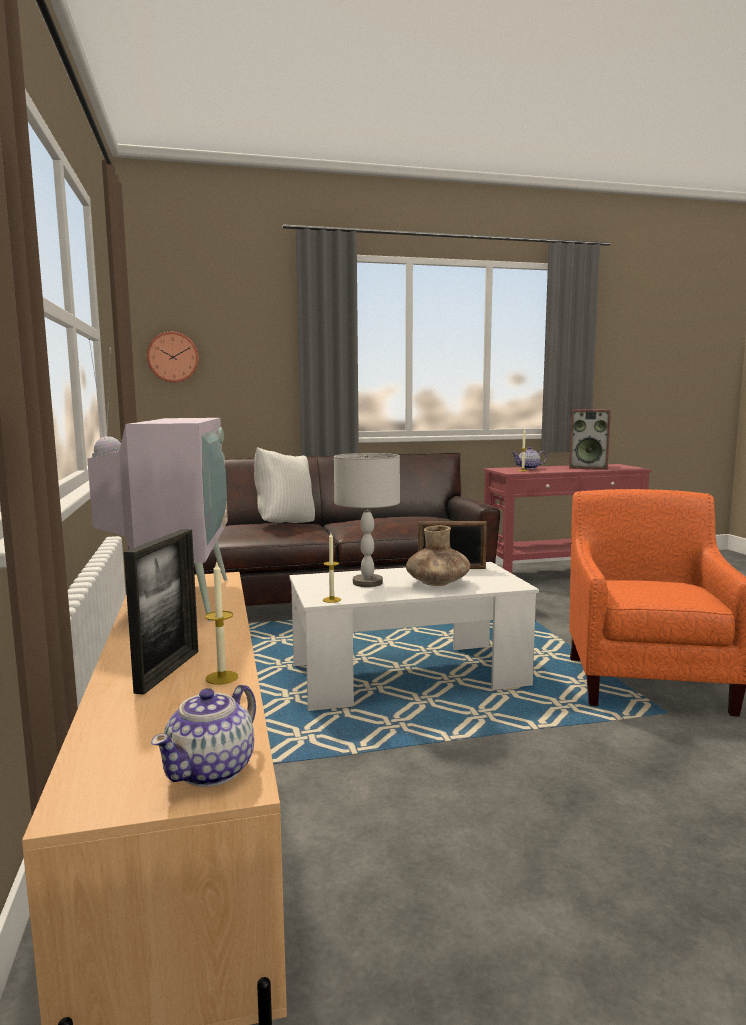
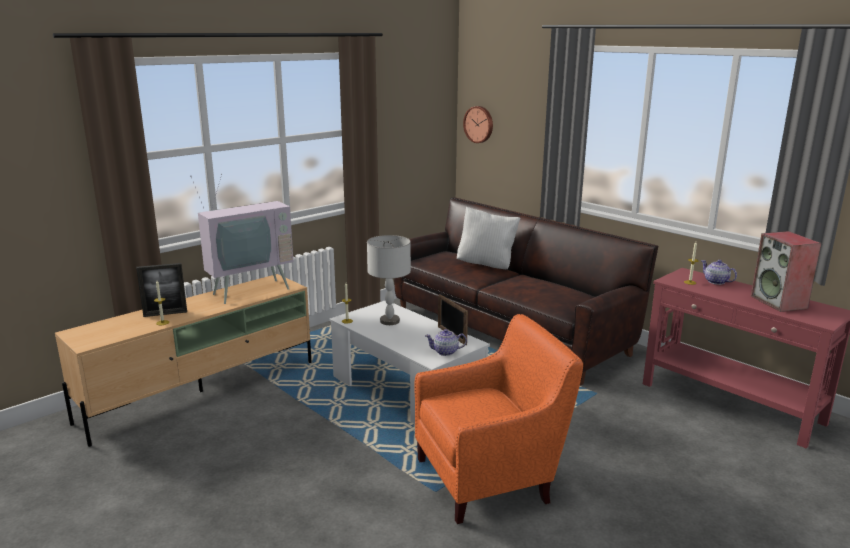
camera: 60 degrees right, 10 degrees up
teapot [151,684,256,787] -> teapot moved to [425,329,467,356]
brown vase [406,525,470,586] -> none

